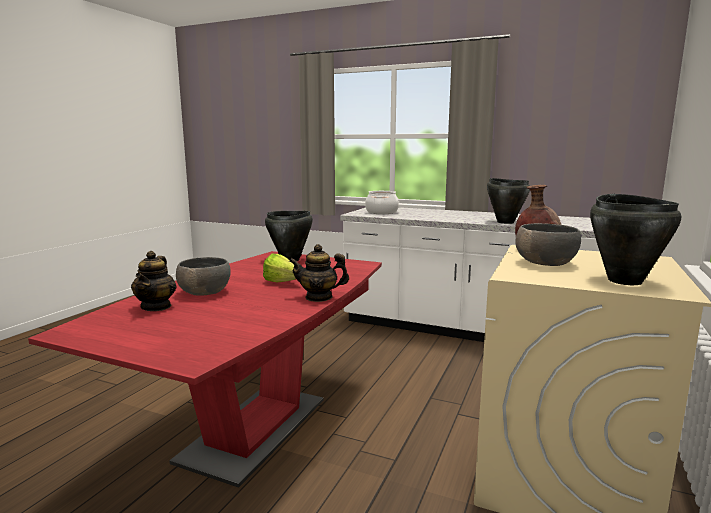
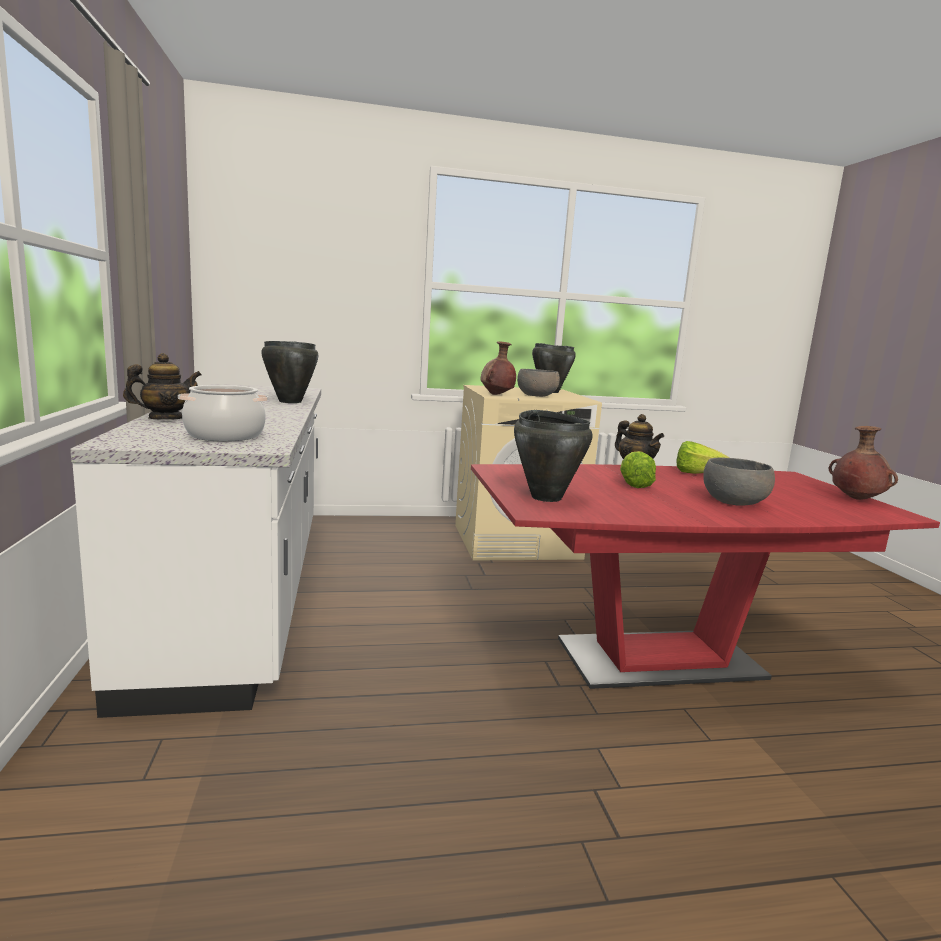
camera: 125 degrees left, 0 degrees up
teapot [131,251,177,311] -> teapot moved to [123,353,202,420]
none -> lettuce [676,441,729,474]
none -> brown vase [829,426,898,500]

